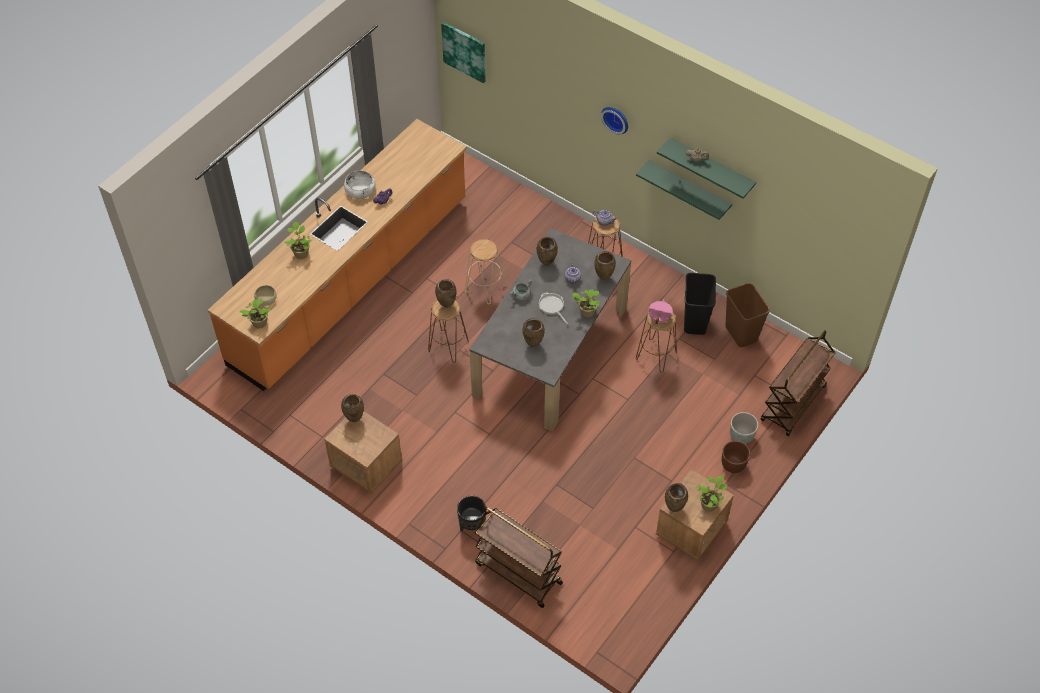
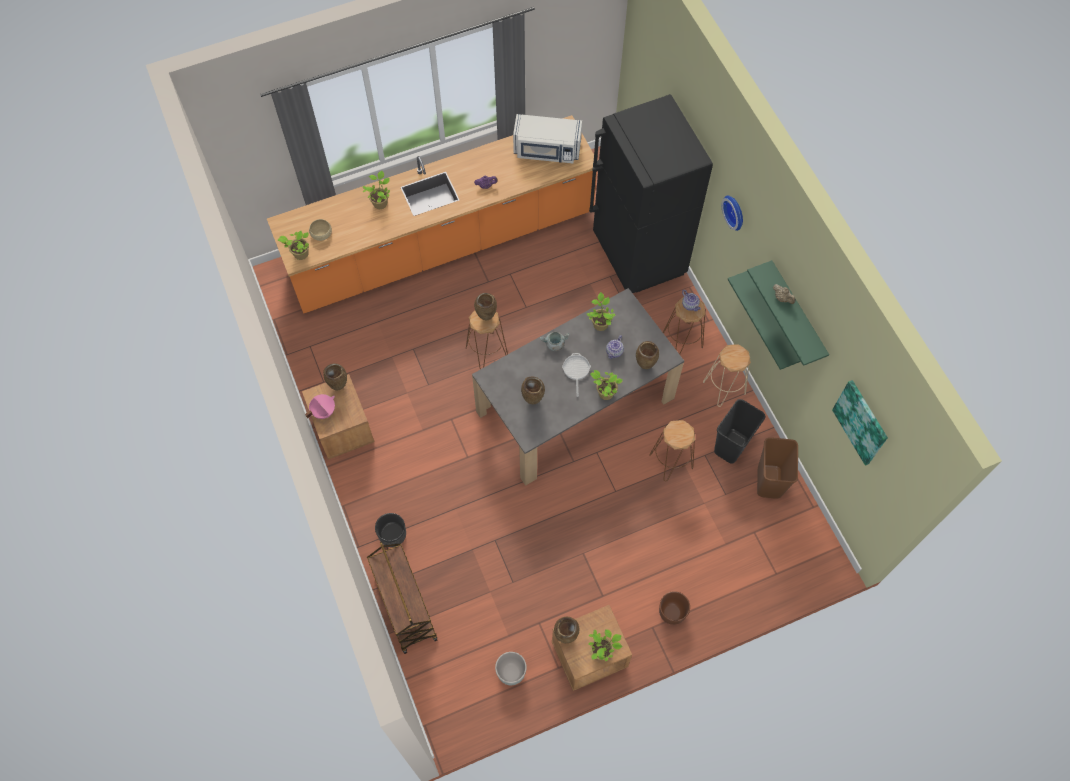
camera: 30 degrees right, 10 degrees up
white bowl [344,171,376,199] -> none
picture [441,22,486,83] -> picture moved to [832,380,888,466]
beige stool [465,239,505,304] -> beige stool moved to [703,345,751,407]
brown vase [537,237,558,266] -> potted plant [587,292,616,331]
pink cooking pot [648,299,673,324] -> pink cooking pot moved to [305,394,335,419]
grey planter [730,412,758,444] -> grey planter moved to [495,652,527,685]
brown cart [761,330,835,436] -> none
none -> white microwave [513,114,582,163]
none -> black fridge [589,94,713,293]

